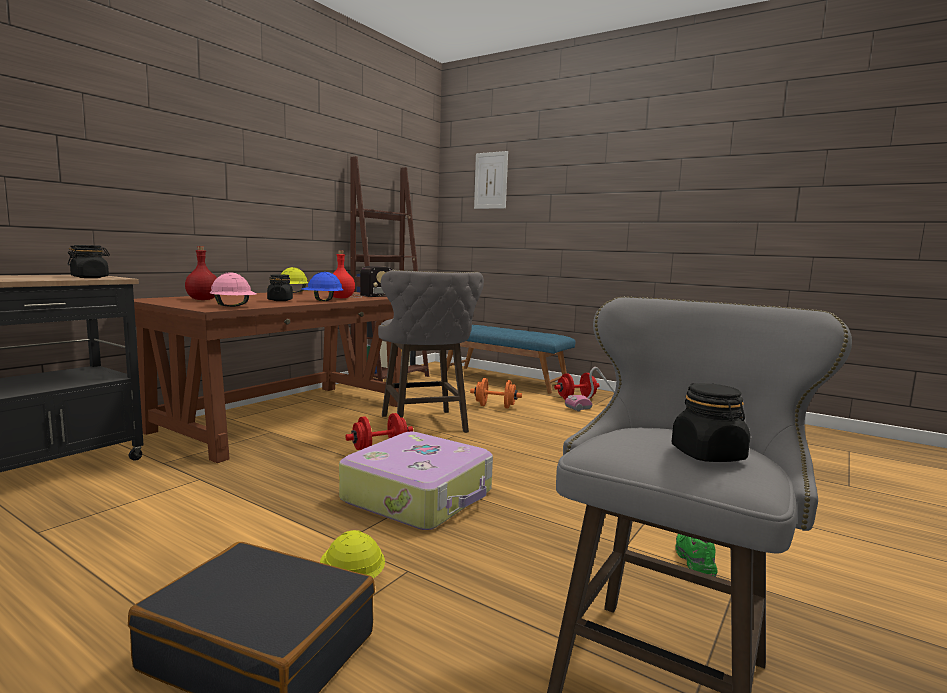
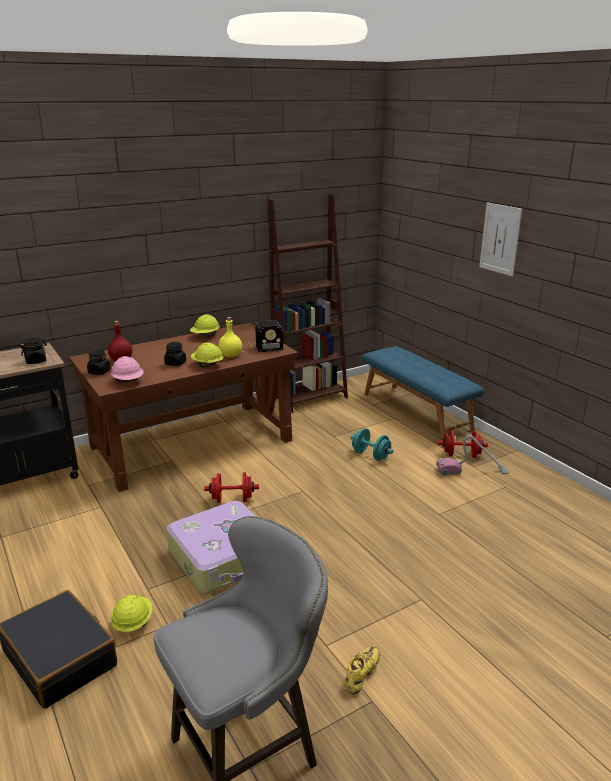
camera: 25 degrees right, 15 degrees up
blue hard hat [302,272,343,301] -> yellow hard hat [191,342,223,367]
red bottle [328,250,355,298] -> yellow bottle [219,317,242,358]
grey stool [378,270,484,433] -> none
orange dumbbell [470,378,522,408] -> turquoise dumbbell [351,428,393,461]
picture [474,151,508,209] -> picture moved to [479,202,522,276]
black jar [672,383,750,462] -> black jar moved to [87,349,111,375]
green shoe [675,534,718,577] -> yellow shoe [343,646,380,694]

